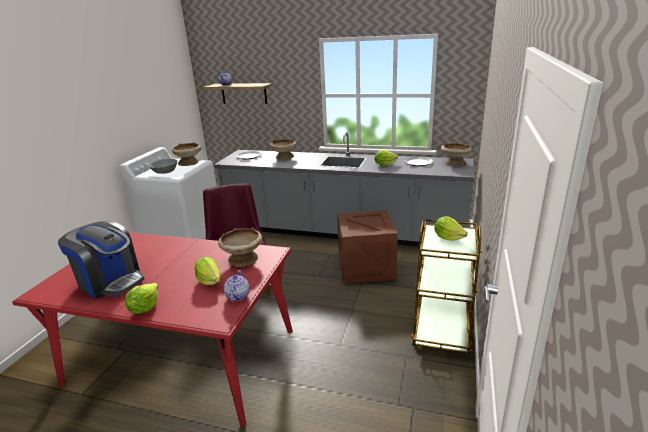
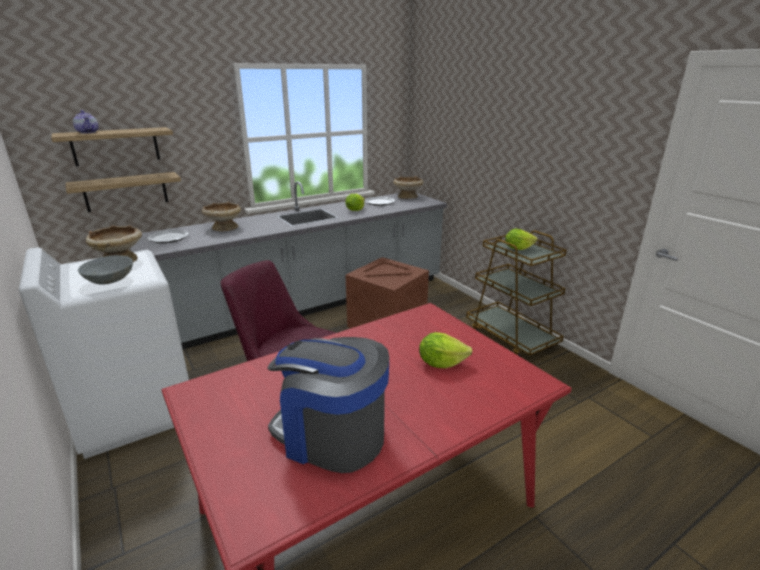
camera: 50 degrees left, 0 degrees up
coffee machine [58,221,144,299] -> coffee machine turned 135 degrees counterclockwise [268,337,389,473]
lettuce [125,283,158,314] -> none
beige bowl [218,228,262,267] -> none
teapot [224,270,250,302] -> none
none -> shelf [66,172,181,212]

